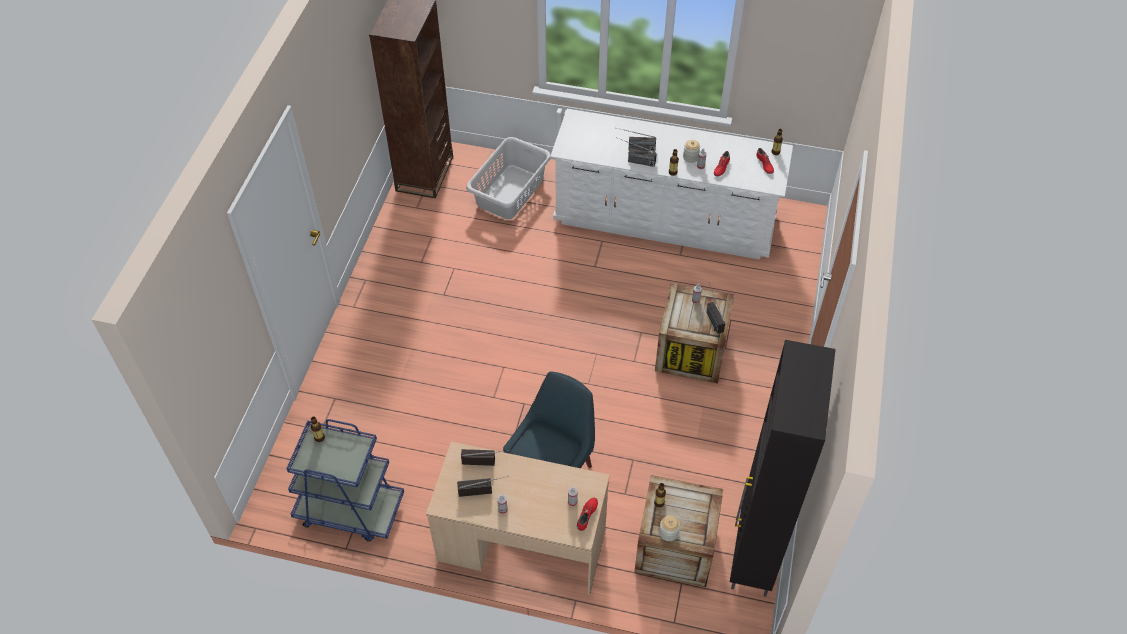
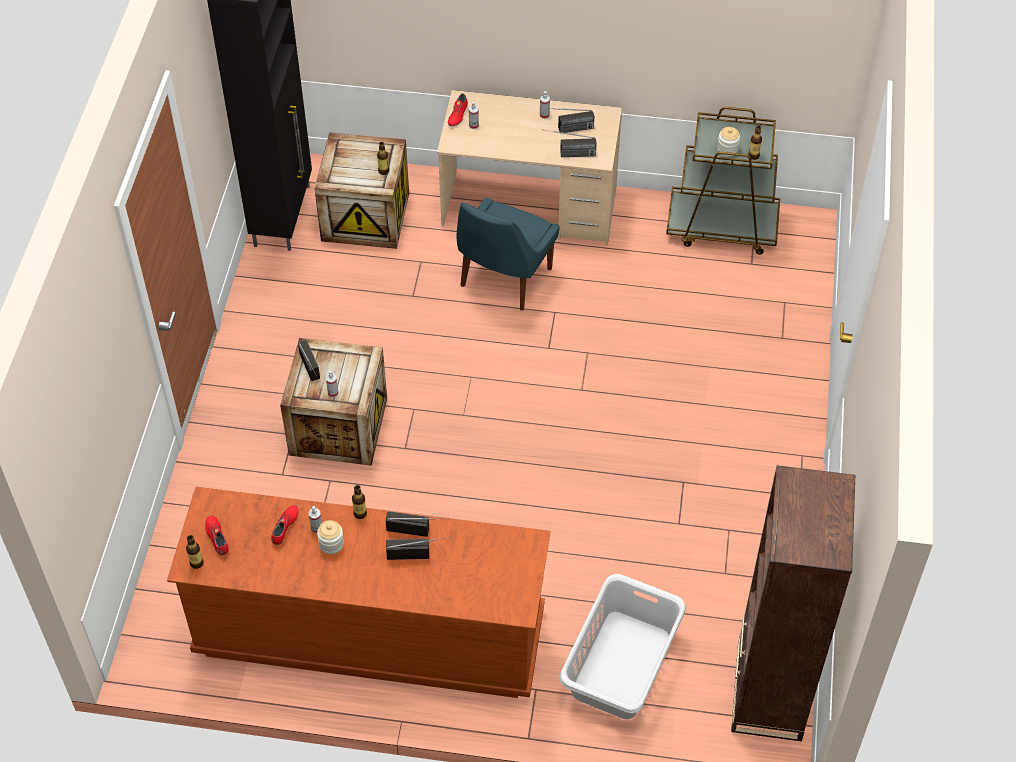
camera: 175 degrees right, 0 degrees up
blue cart [286,419,404,541] -> brown cart [666,107,780,255]
white dresser [550,109,793,259] -> brown dresser [167,487,550,698]
jar [659,515,680,541] -> jar moved to [717,127,740,157]

